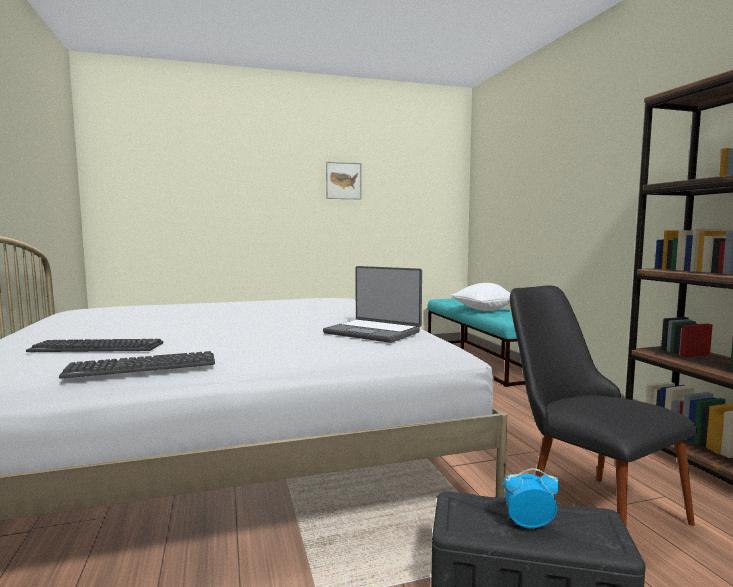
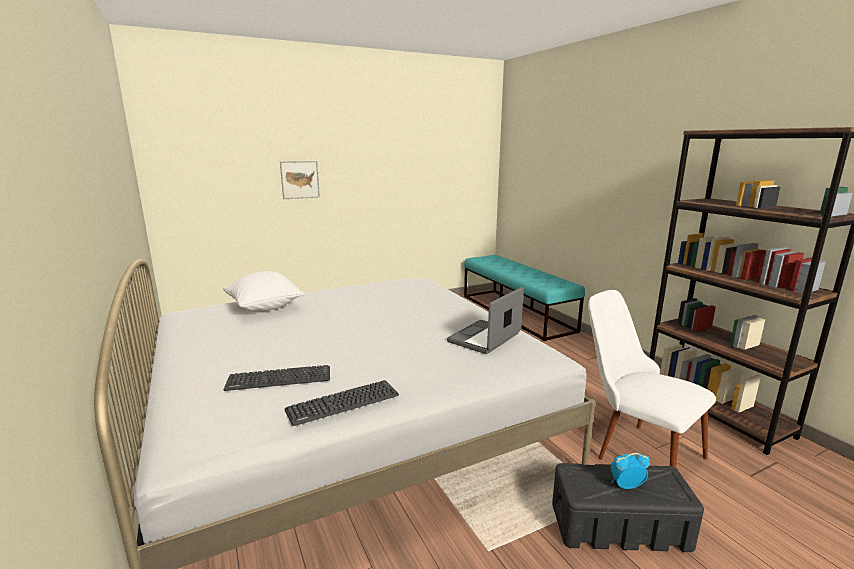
camera: 10 degrees left, 10 degrees up
laptop [323,266,422,343] -> laptop turned 105 degrees clockwise [447,287,524,354]
picture [326,162,362,199] -> picture moved to [280,161,320,199]
white pillow [451,283,510,311] -> white pillow moved to [223,271,304,311]
black chair [510,285,697,526] -> white chair [588,290,716,468]

